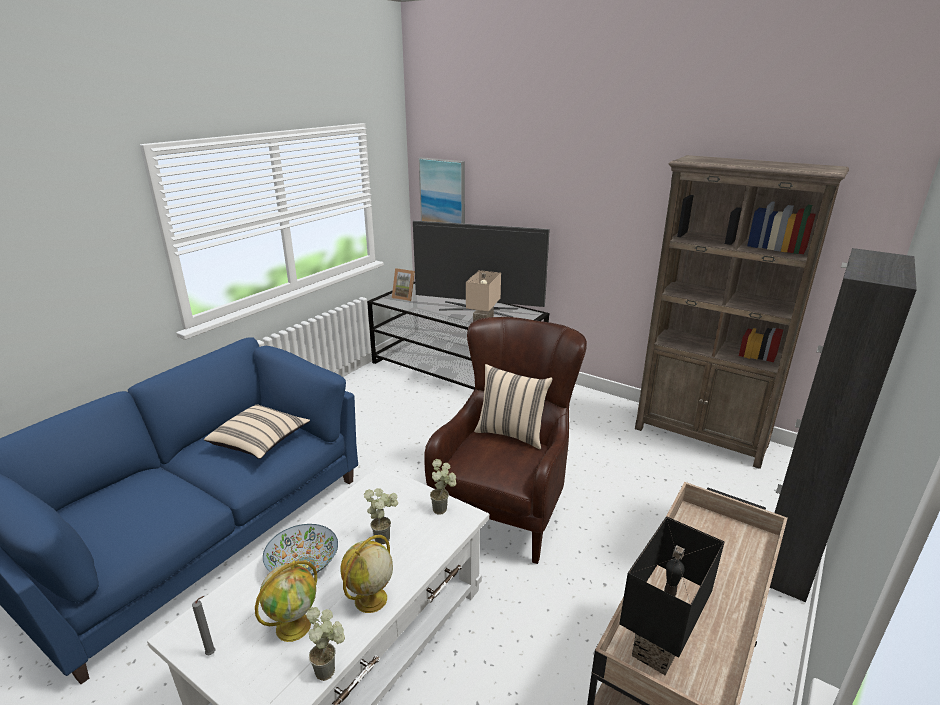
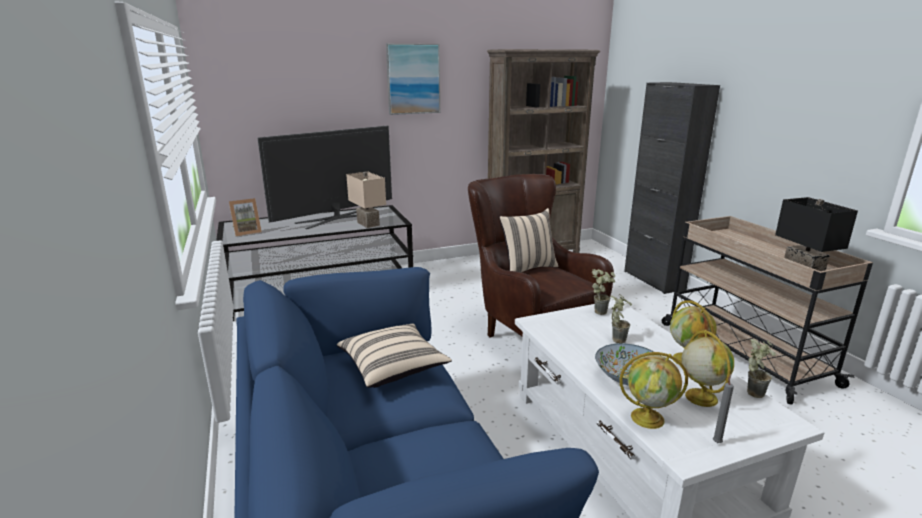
camera: 55 degrees left, 5 degrees down
picture [419,157,465,224] -> picture moved to [386,43,440,115]
none -> globe [620,352,688,429]

